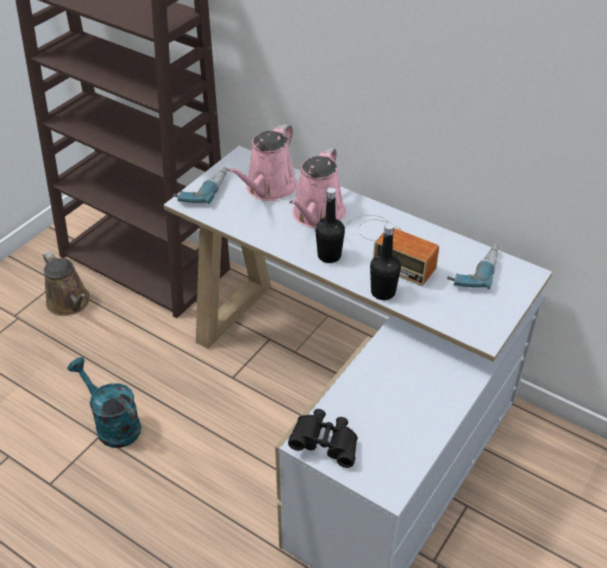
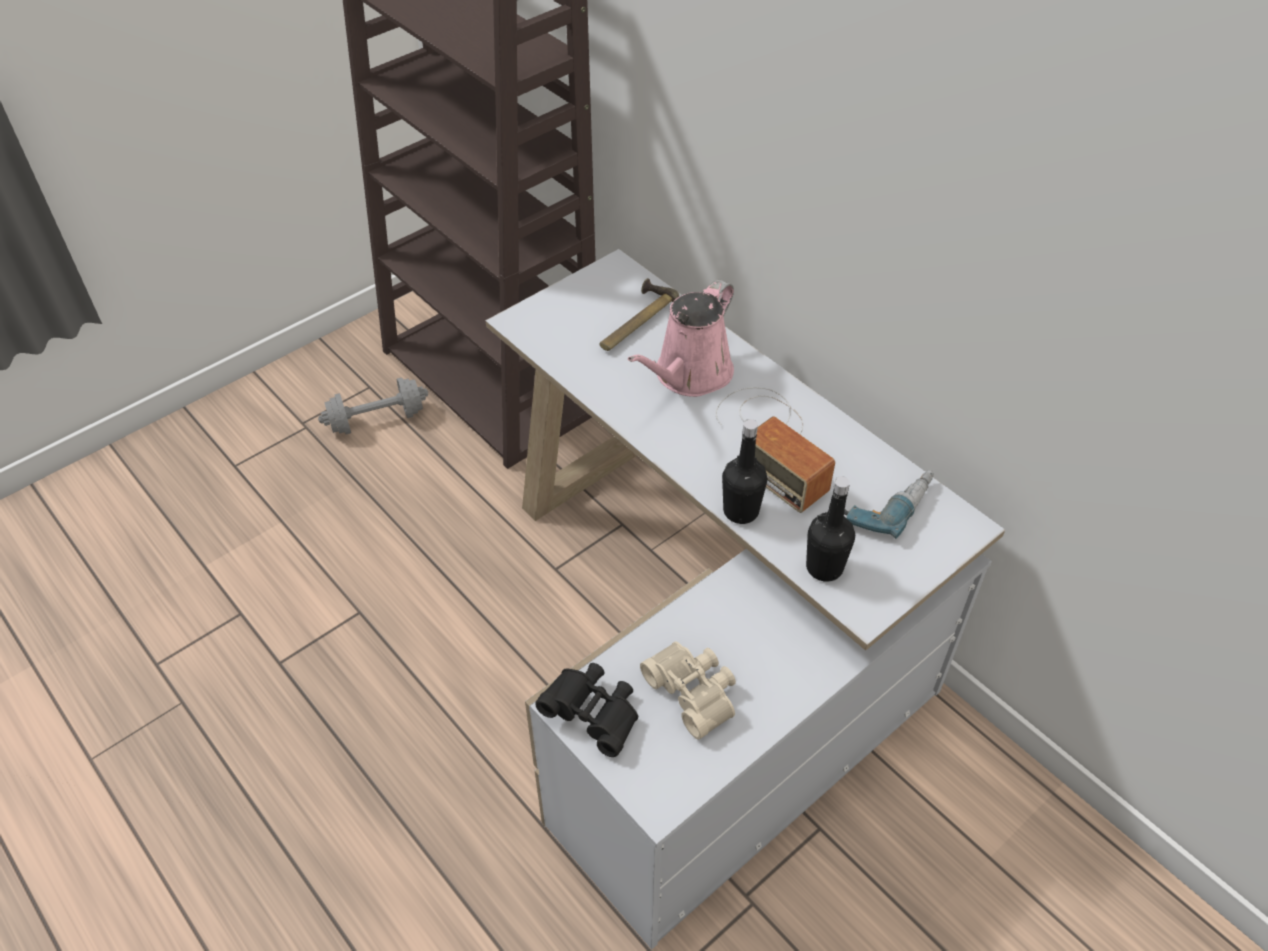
camera: 15 degrees right, 5 degrees up
brown watering can [43,251,90,316] -> grey dumbbell [318,378,428,434]
turquoise watering can [67,357,141,448] -> none
power drill [173,167,228,204] -> none
pink watering can [227,124,298,201] -> hammer [599,278,679,351]
black bottle [315,187,345,263] -> black bottle moved to [806,476,855,582]
none -> beige binoculars [640,642,736,740]

